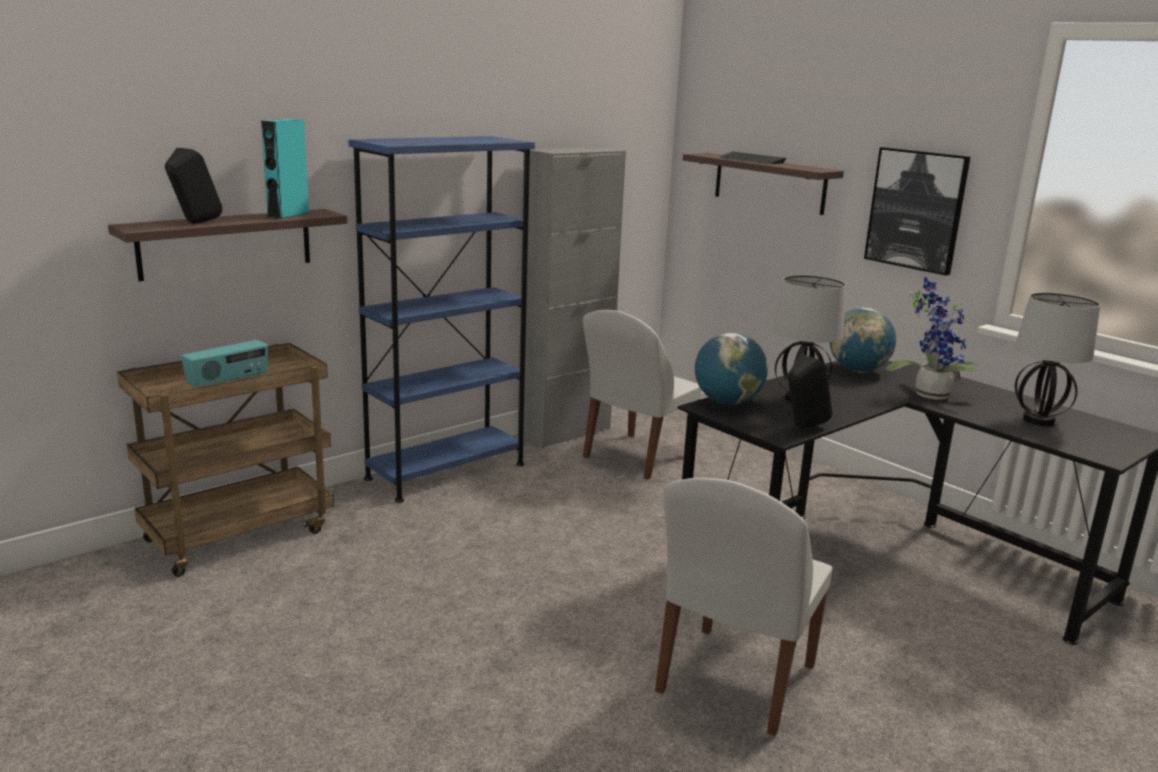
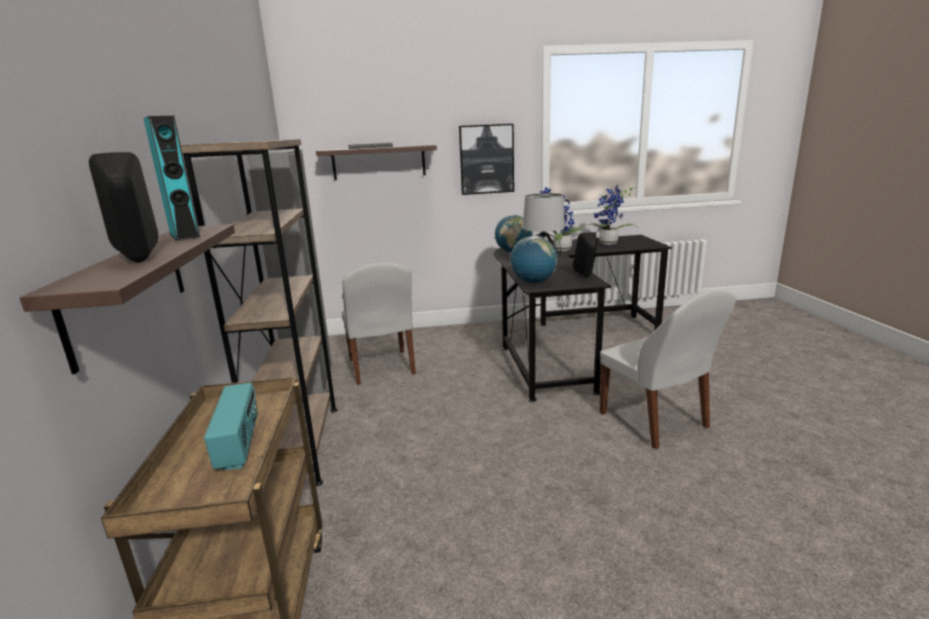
camera: 55 degrees left, 0 degrees up
blue bookcase [349,136,535,503] -> brown bookcase [181,139,337,486]
table lamp [1015,292,1100,426] -> potted plant [586,185,639,245]

